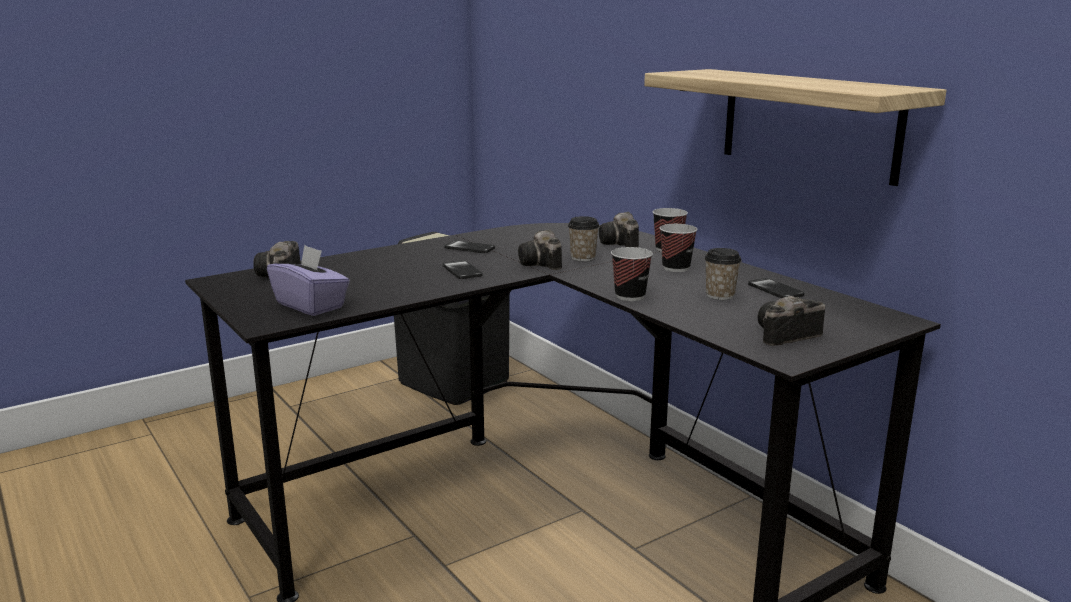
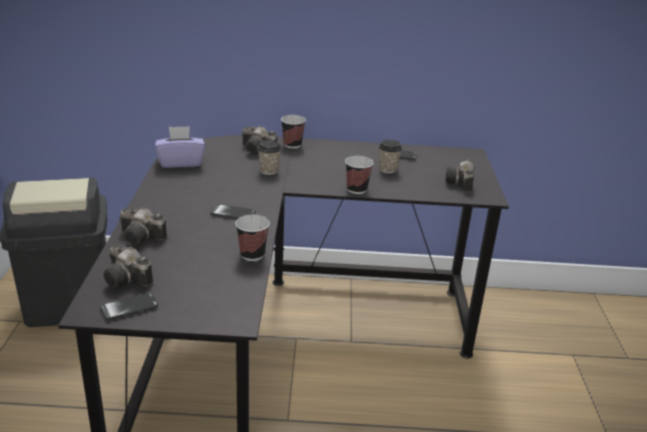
camera: 55 degrees left, 10 degrees up
purple tissue box [267,245,350,316] -> purple tissue box moved to [155,126,205,168]
phone [444,241,495,253] -> phone moved to [100,292,158,321]
camera [518,230,562,270] -> camera moved to [119,207,167,246]
shelf [644,69,947,186] -> none
cup [660,224,697,272] -> cup moved to [235,215,270,261]

